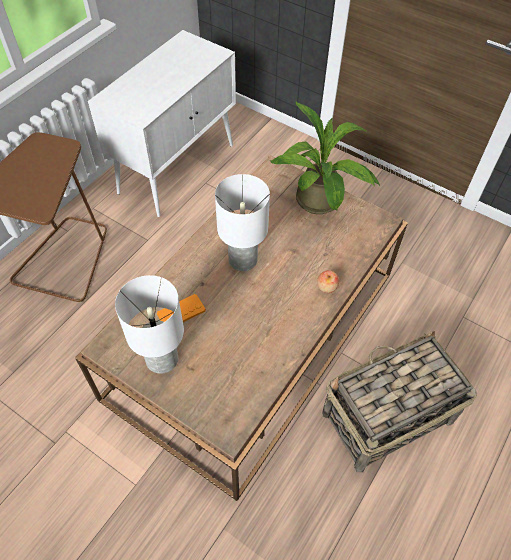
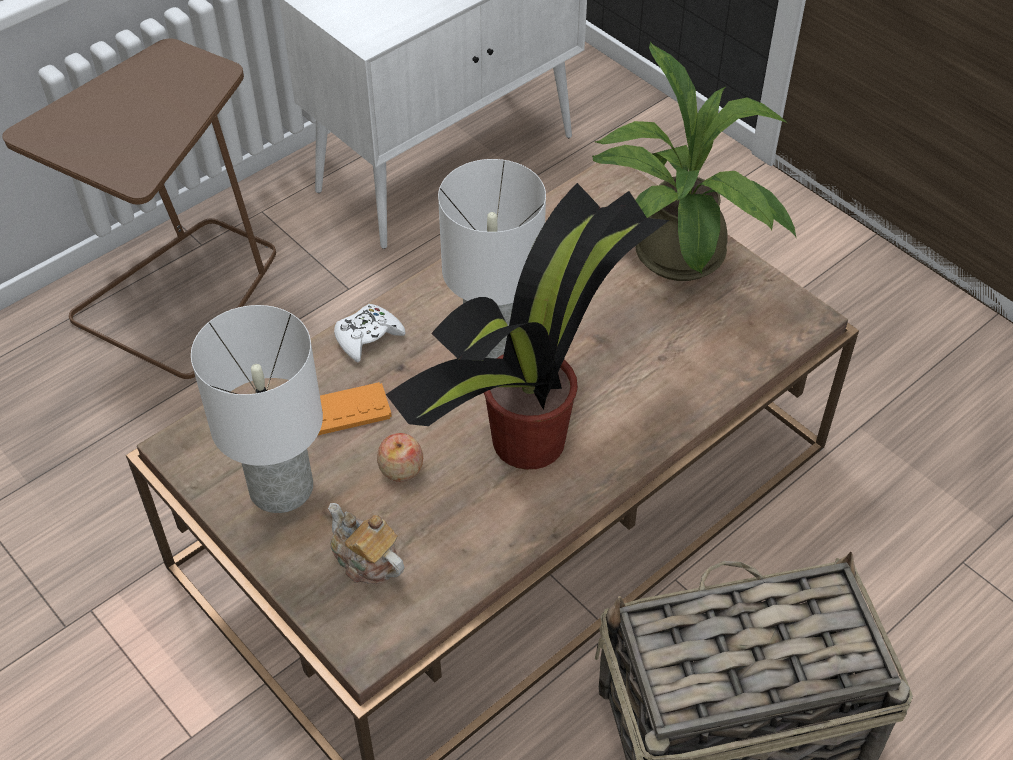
camera: 15 degrees right, 5 degrees down
apple [317,270,339,293] -> apple moved to [377,433,423,481]
none -> teapot [328,503,404,584]
none -> white game controller [334,304,406,363]
none -> potted plant [386,183,669,470]

